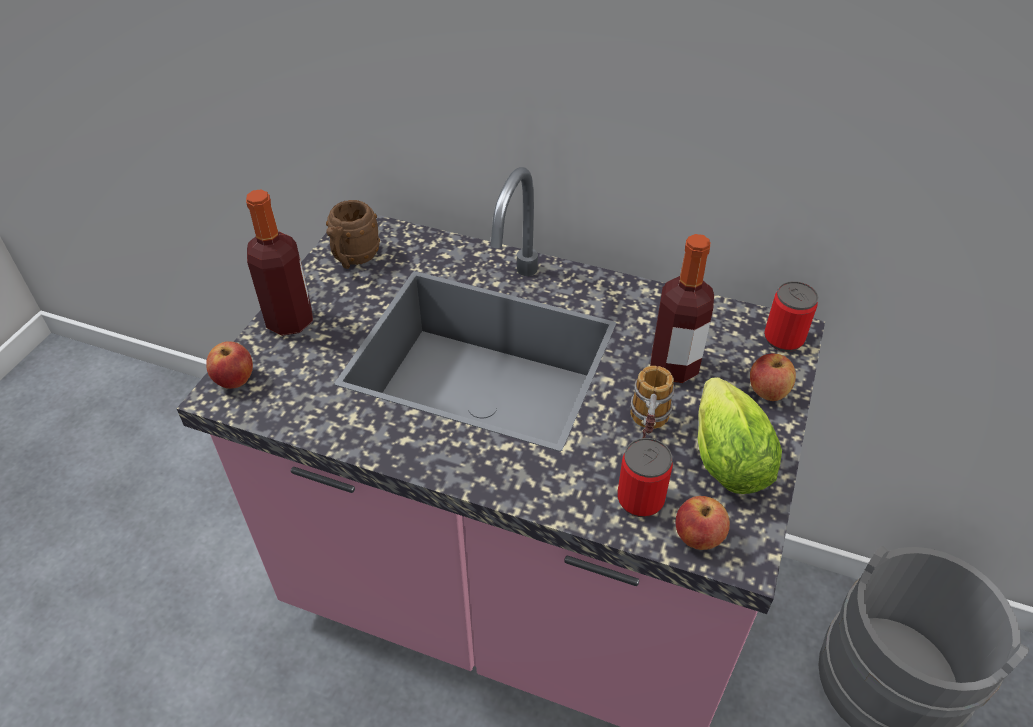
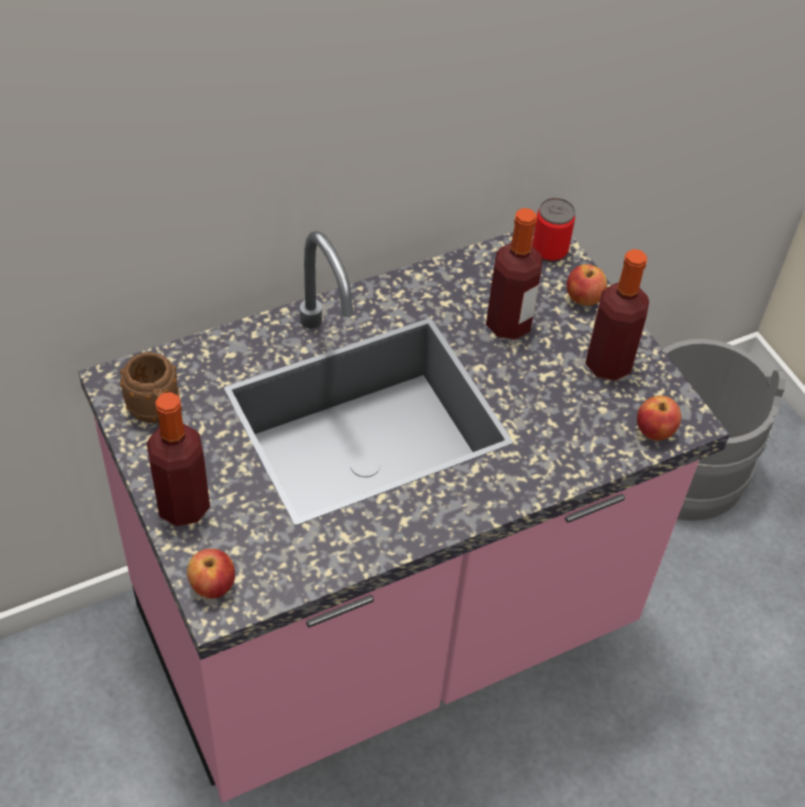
camera: 50 degrees left, 5 degrees up
can [617,438,673,517] -> none
mug [630,366,675,438] -> none
lettuce [698,377,782,494] -> bottle [585,249,649,381]

